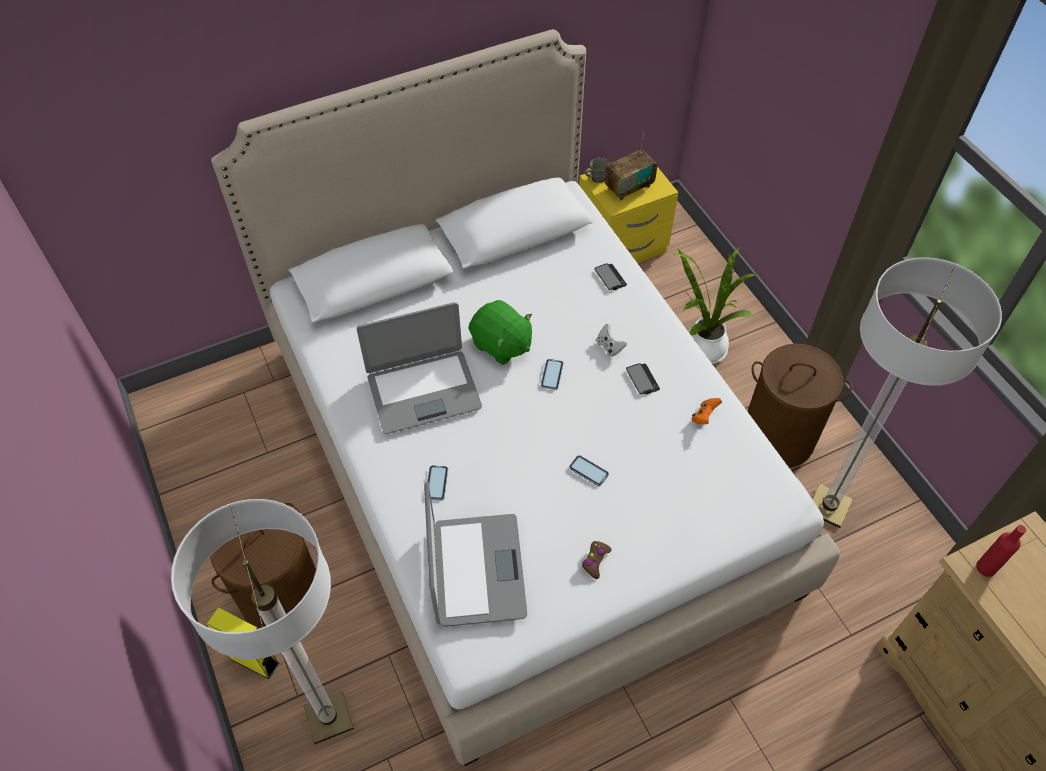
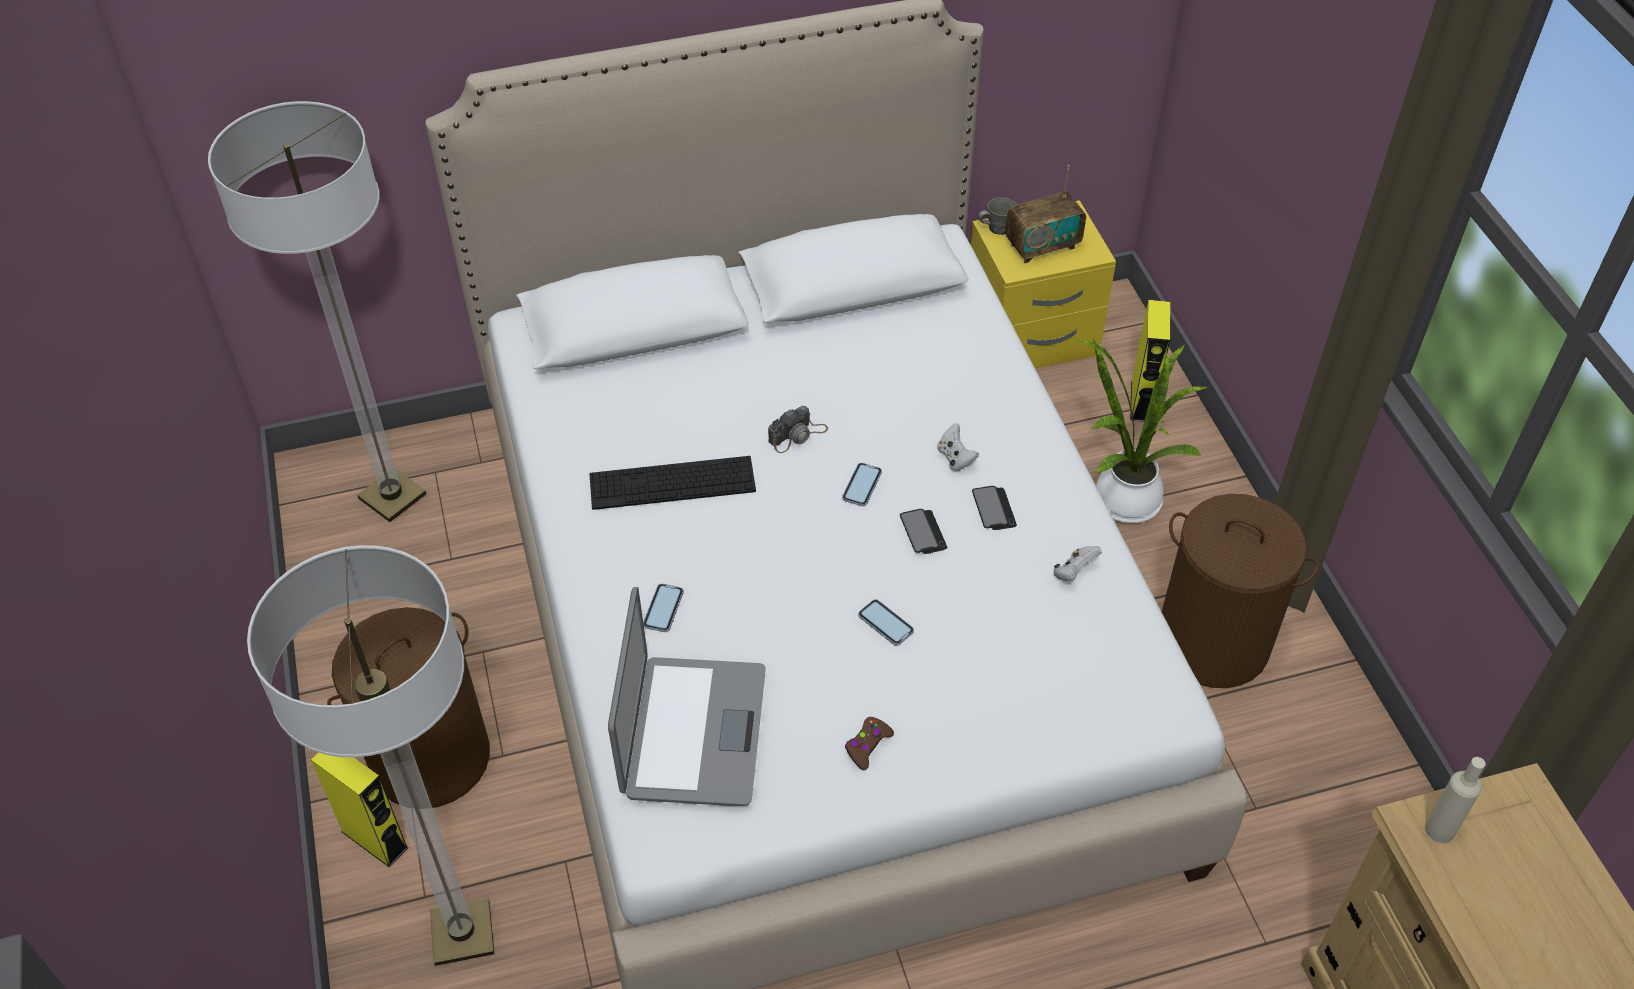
camera: 10 degrees right, 5 degrees down
laptop [357,302,482,434] -> keyboard [590,456,756,510]
green plush toy [469,300,532,365] -> camera [768,406,828,453]
phone [594,263,627,290] -> phone moved to [900,509,947,554]
orange game controller [692,398,722,425] -> white game controller [1054,546,1102,581]
floor lamp [813,257,1002,528] -> floor lamp moved to [208,101,426,522]
red bottle [976,525,1026,577] -> beige bottle [1425,757,1486,843]
none -> yellow speaker [1130,300,1170,422]

